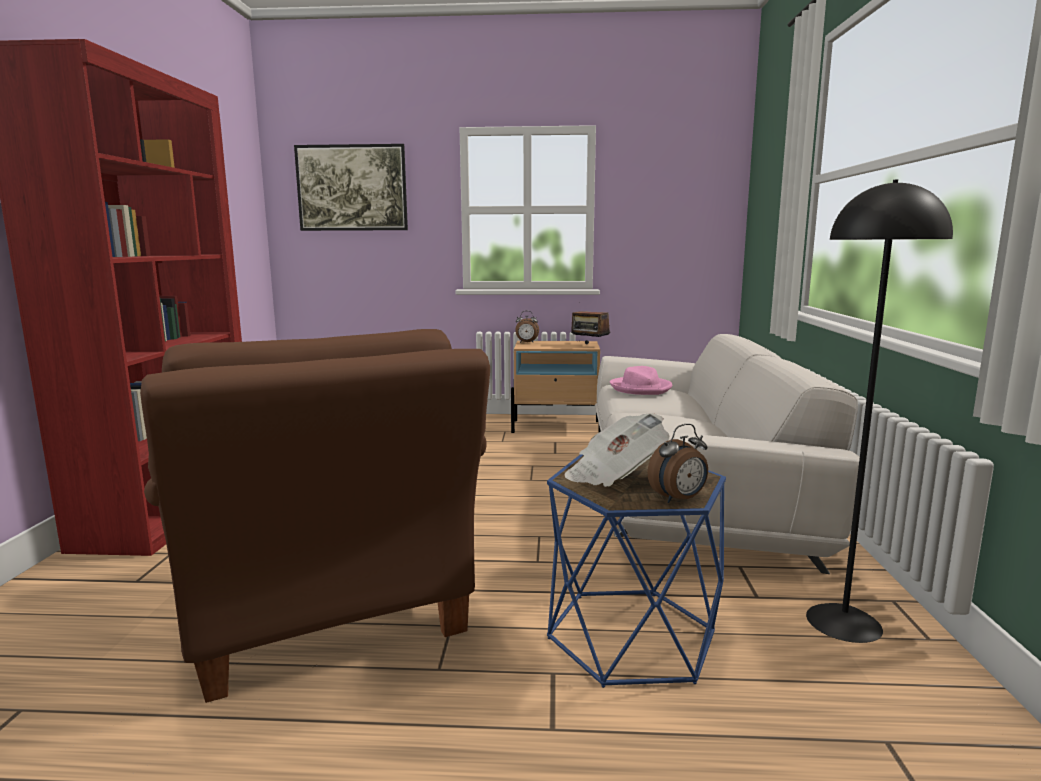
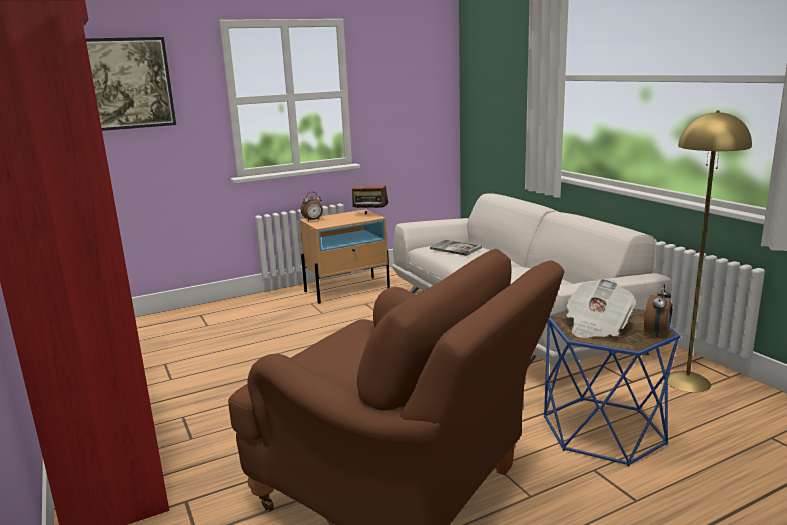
camera: 30 degrees left, 5 degrees up
pink hat [610,366,672,395] -> book [430,240,482,256]
black floor lamp [806,180,953,643] -> yellow floor lamp [664,110,752,392]

